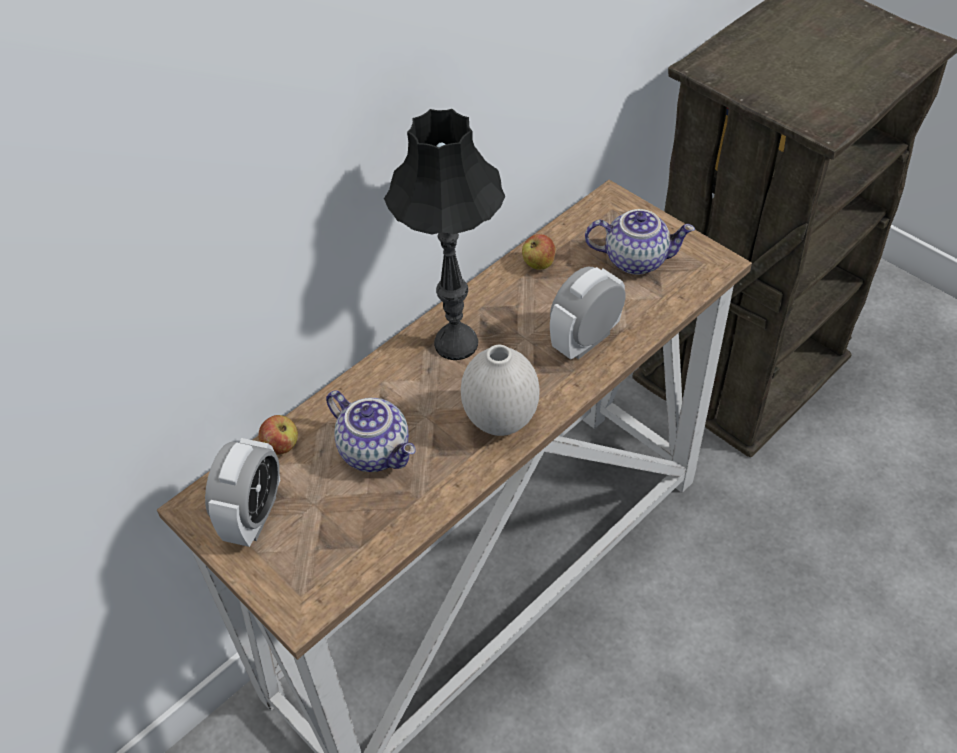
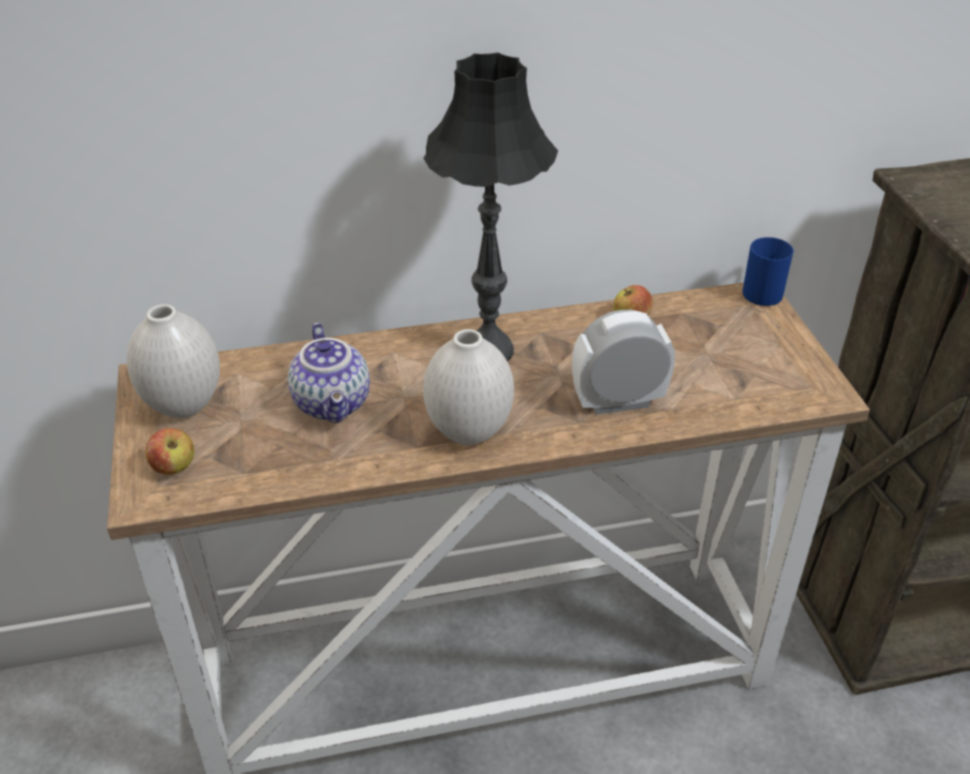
camera: 30 degrees right, 10 degrees down
alarm clock [205,438,280,547] -> white vase [127,304,220,418]
apple [258,415,298,455] -> apple moved to [145,428,194,475]
teapot [585,209,695,275] -> none
none -> blue mug [742,237,794,306]

